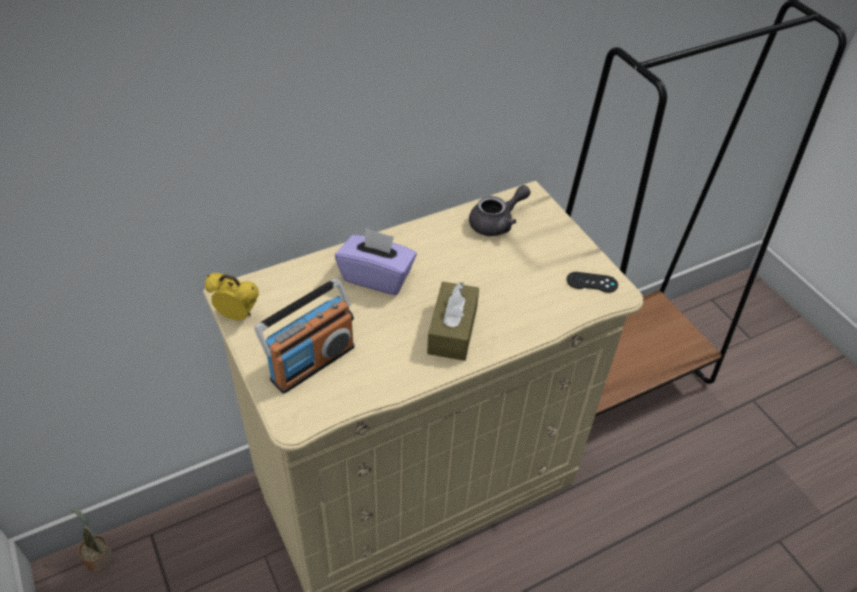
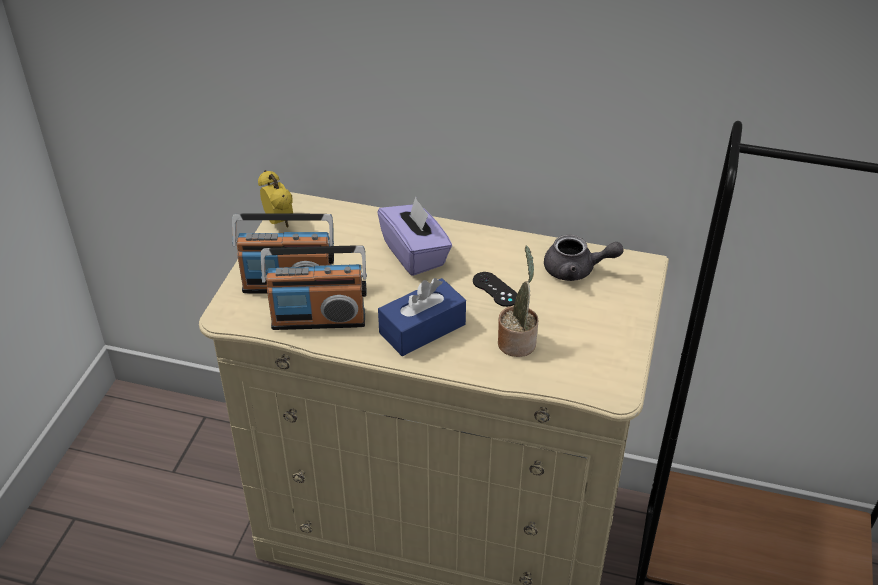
camera: 45 degrees right, 5 degrees down
potted plant [72,508,113,572] -> potted plant moved to [498,245,538,357]
brown tissue box [427,282,479,361] -> blue tissue box [378,278,466,356]
black game controller [566,272,618,293] -> black game controller moved to [473,272,518,307]
none -> radio [261,245,367,330]

